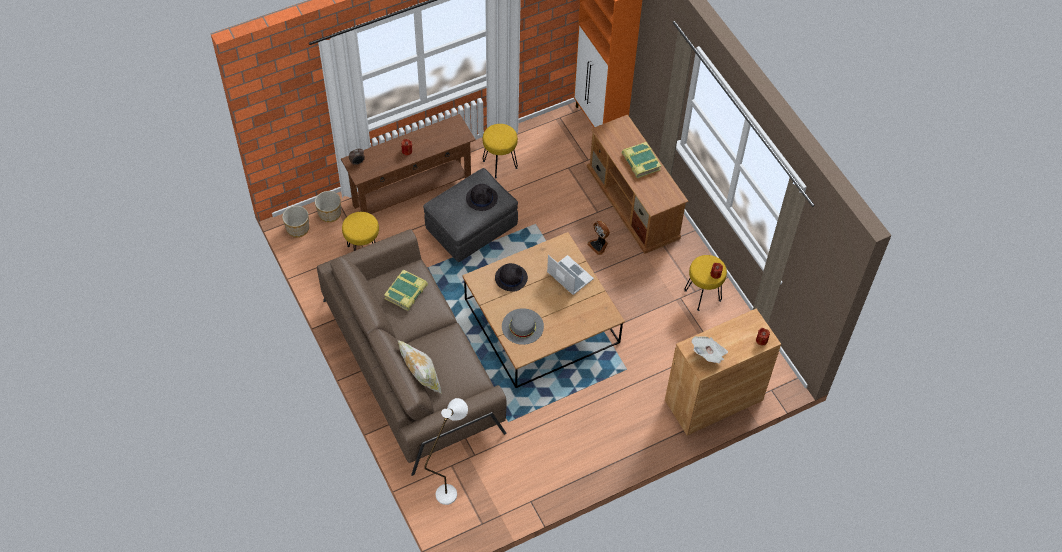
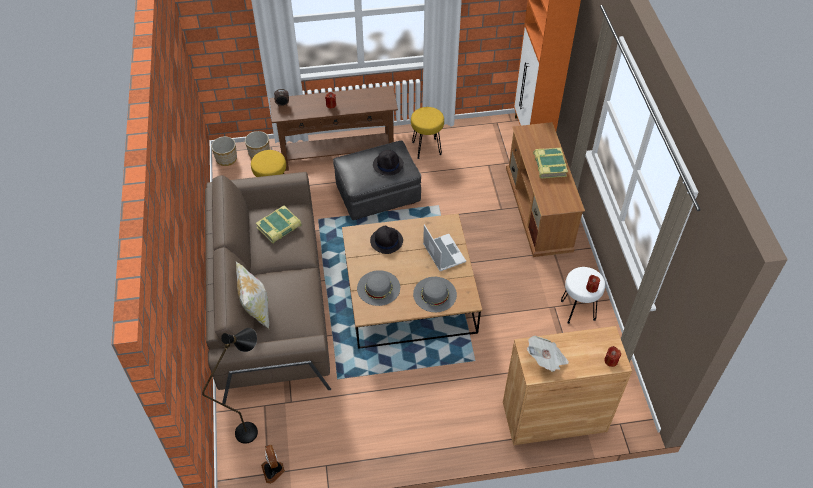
camera: 20 degrees right, 5 degrees down
white floor lamp [424,398,468,505] -> black floor lamp [202,328,258,444]
fan [587,220,610,255] -> fan moved to [261,445,285,484]
yellow stool [684,255,727,311] -> white stool [561,267,605,324]
none -> grey hat [413,277,457,312]

